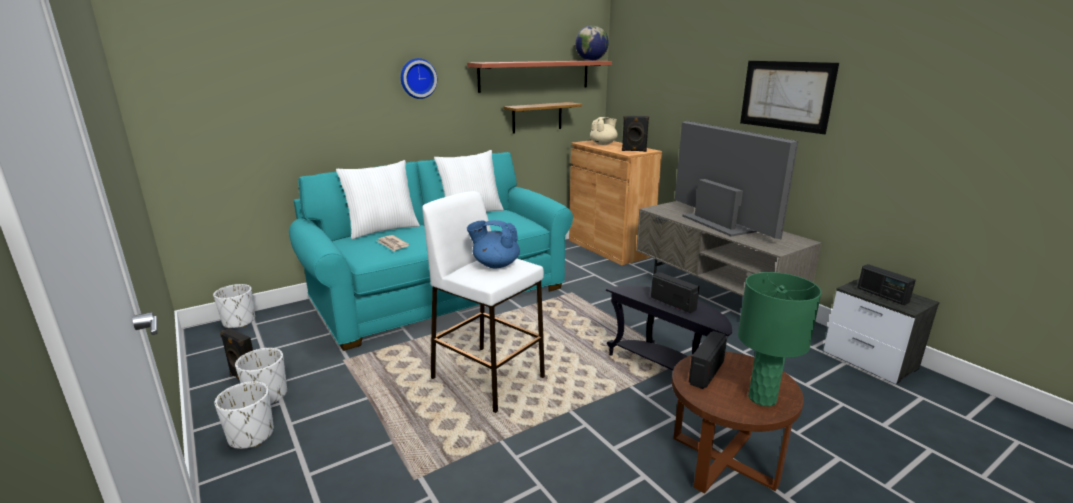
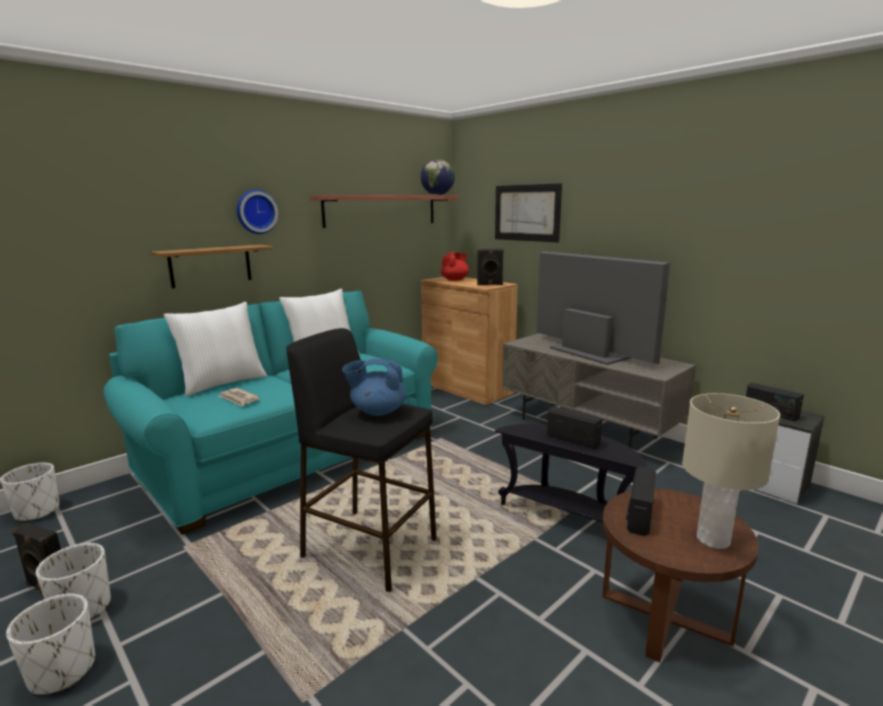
camera: 10 degrees left, 5 degrees down
white stool [422,191,545,413] -> black stool [286,328,437,592]
shelf [504,102,582,134] -> shelf moved to [151,245,273,288]
beige teapot [590,117,618,145] -> red teapot [441,252,469,281]
green table lamp [738,272,822,407] -> beige table lamp [682,393,780,549]
picture [740,61,839,134] -> picture moved to [495,183,562,243]

